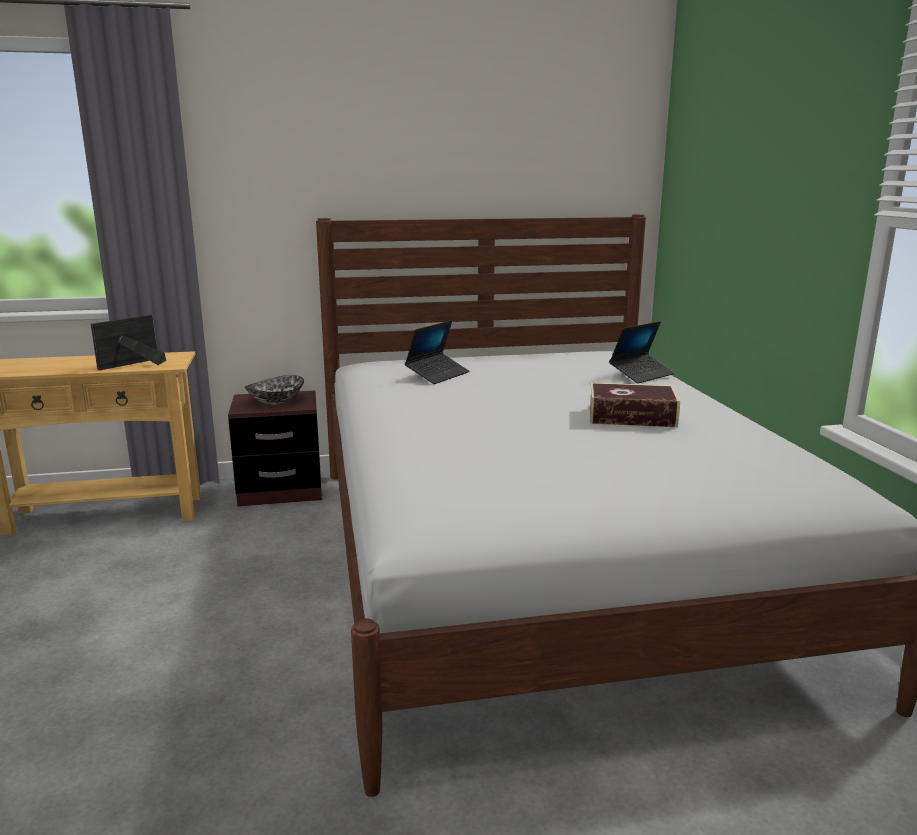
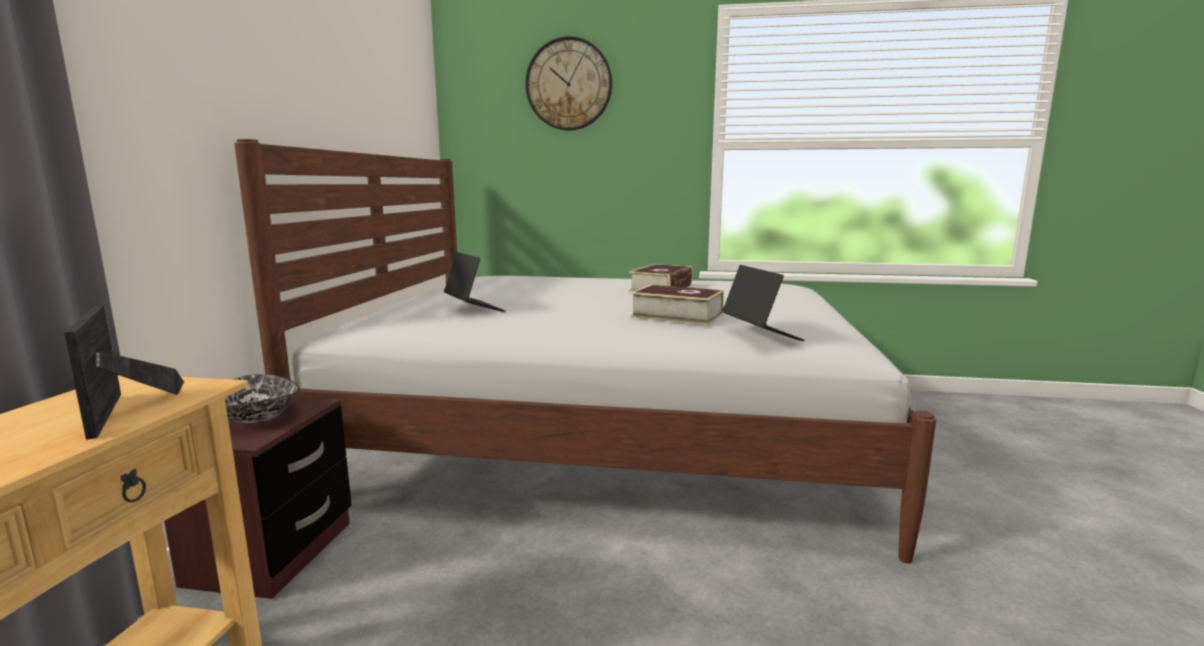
camera: 70 degrees left, 5 degrees down
laptop [609,321,675,383] -> laptop moved to [722,265,804,341]
none -> wall clock [525,36,612,131]
none -> book [631,285,724,325]

